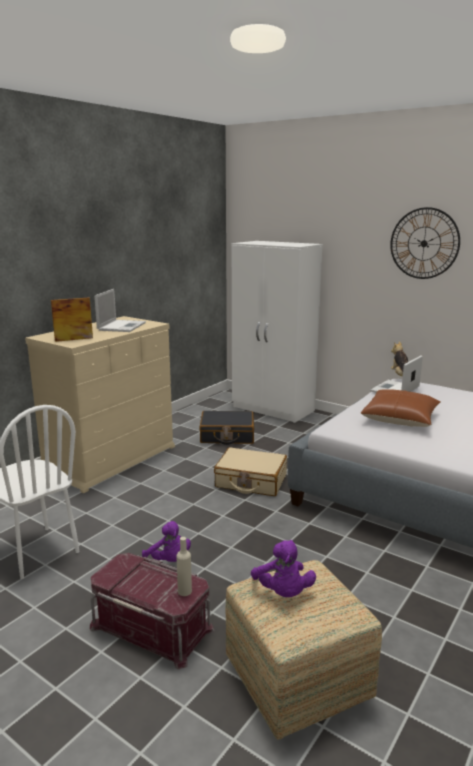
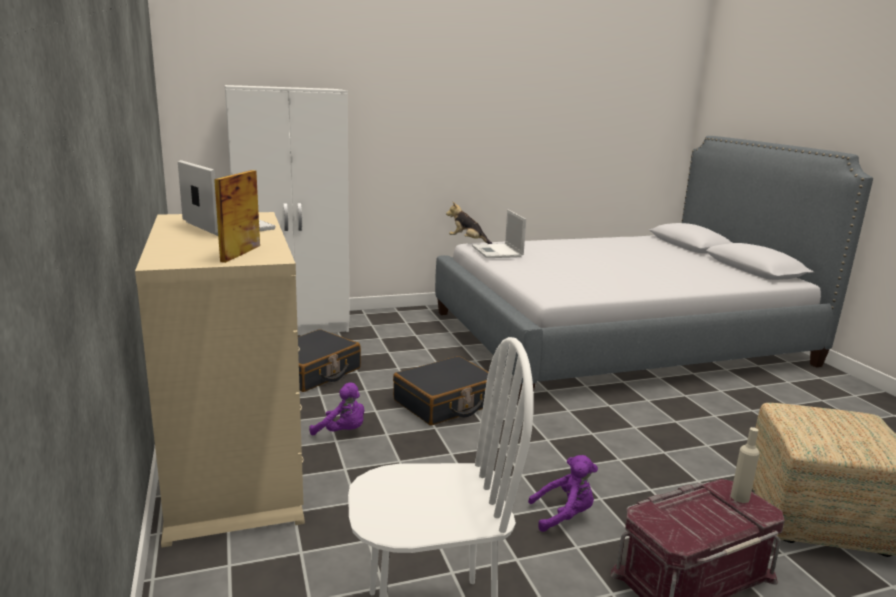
camera: 55 degrees left, 0 degrees up
beige suitcase [214,447,287,496] -> black suitcase [393,356,495,425]
purple plush toy [251,540,316,597] -> purple plush toy moved to [309,382,364,436]
brown pillow [361,389,441,427] -> none
wall clock [390,207,460,279] -> none

